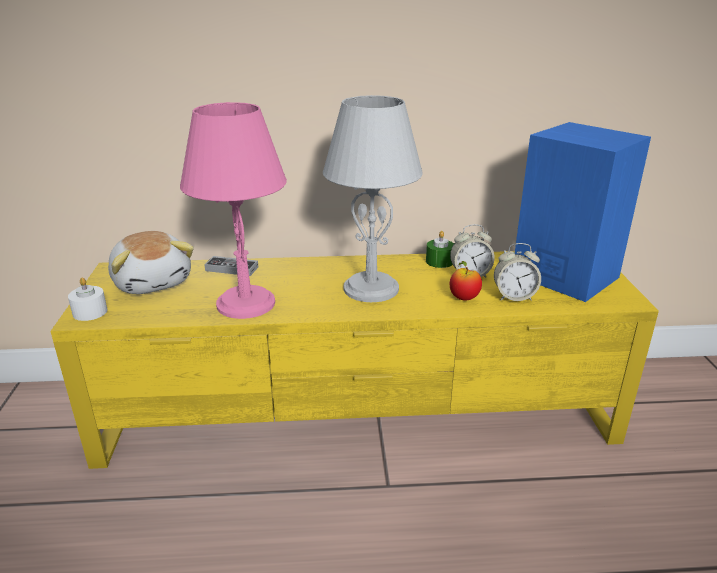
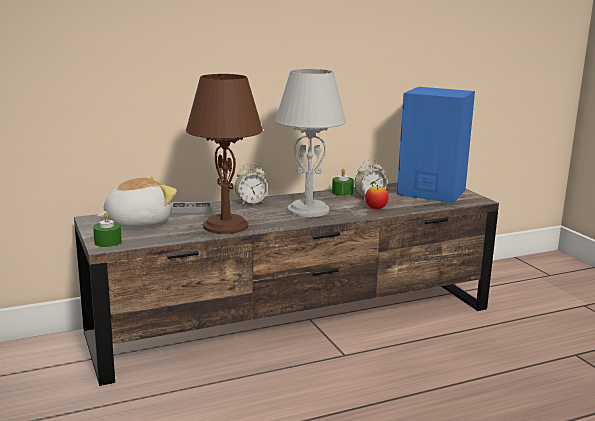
camera: 20 degrees left, 10 degrees down
yellow tv stand [50,251,659,469] -> brown tv stand [74,183,499,386]
white candle [68,277,107,321] -> green candle [93,212,122,247]
plush toy [108,231,194,294] -> plush toy turned 75 degrees counterclockwise [97,176,177,227]
pink table lamp [180,102,287,319] -> brown table lamp [186,74,263,234]
alarm clock [494,243,541,301] -> alarm clock moved to [235,163,268,205]

